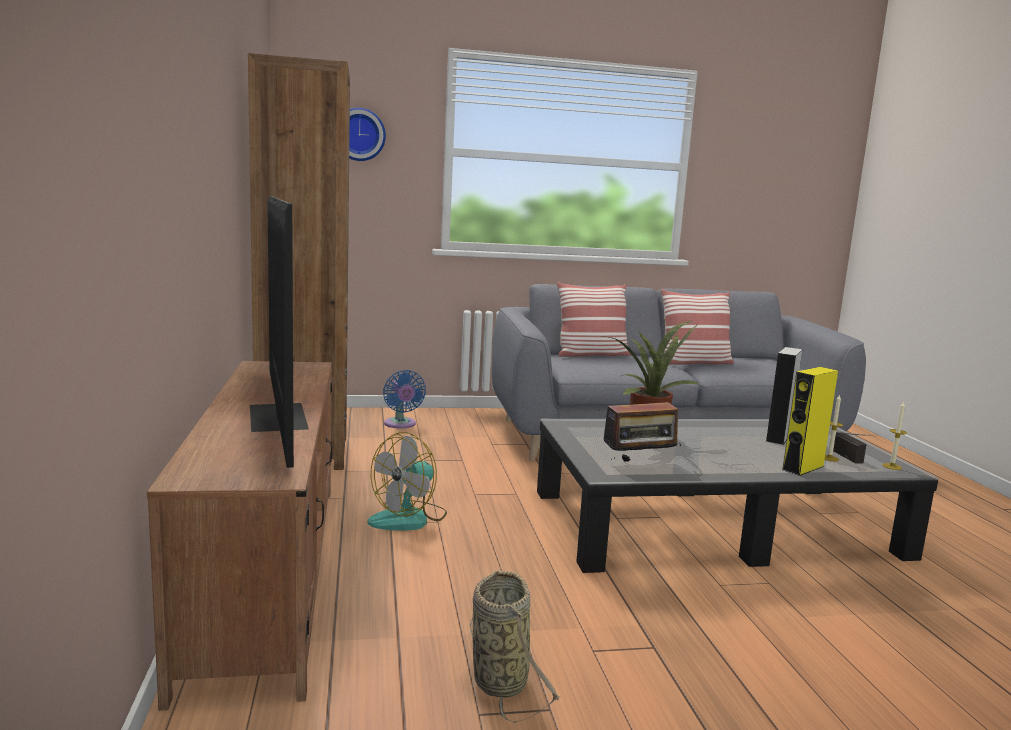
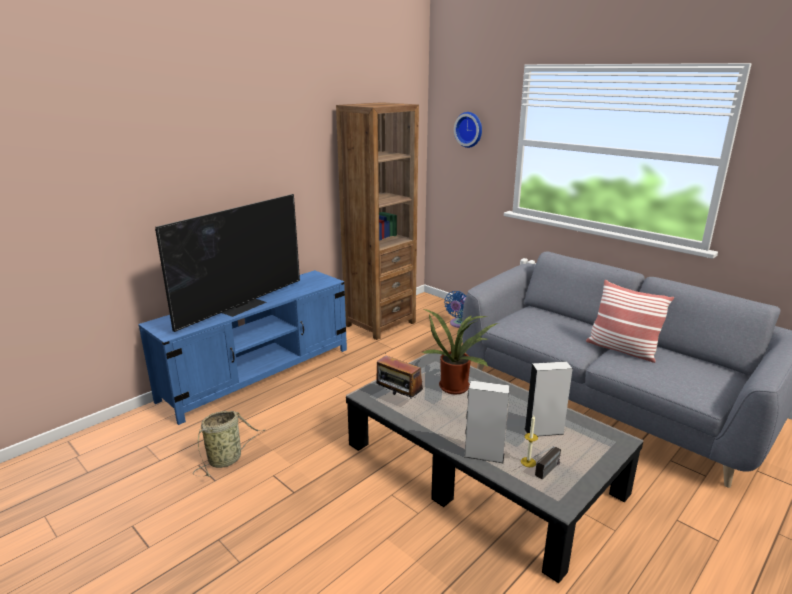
camera: 55 degrees right, 10 degrees up
brown tv stand [147,361,332,711] -> blue tv stand [138,270,347,425]
fan [368,432,447,531] -> none
pillow [557,282,631,357] -> none
yellow speaker [782,367,838,476] -> grey speaker [464,381,510,463]
candle [882,401,907,470] -> none

